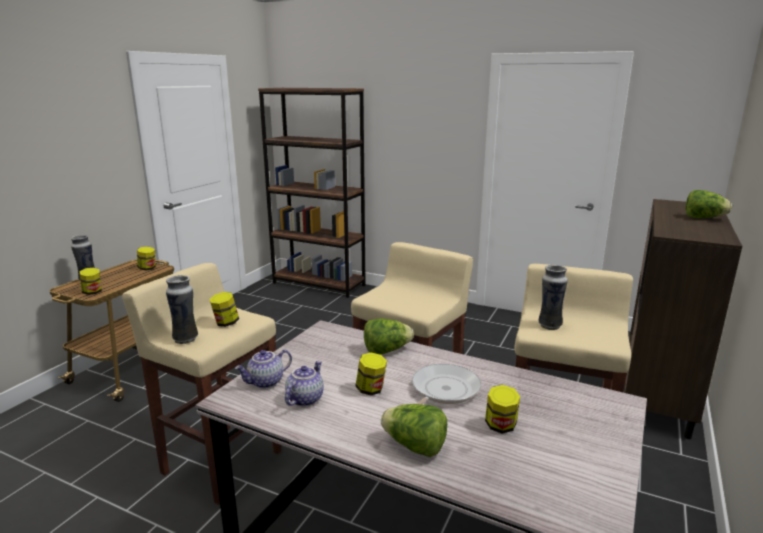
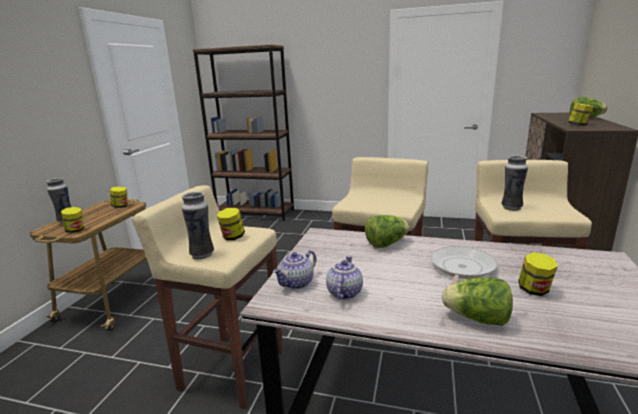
camera: 10 degrees left, 0 degrees up
jar [355,352,387,395] -> jar moved to [568,103,594,126]

